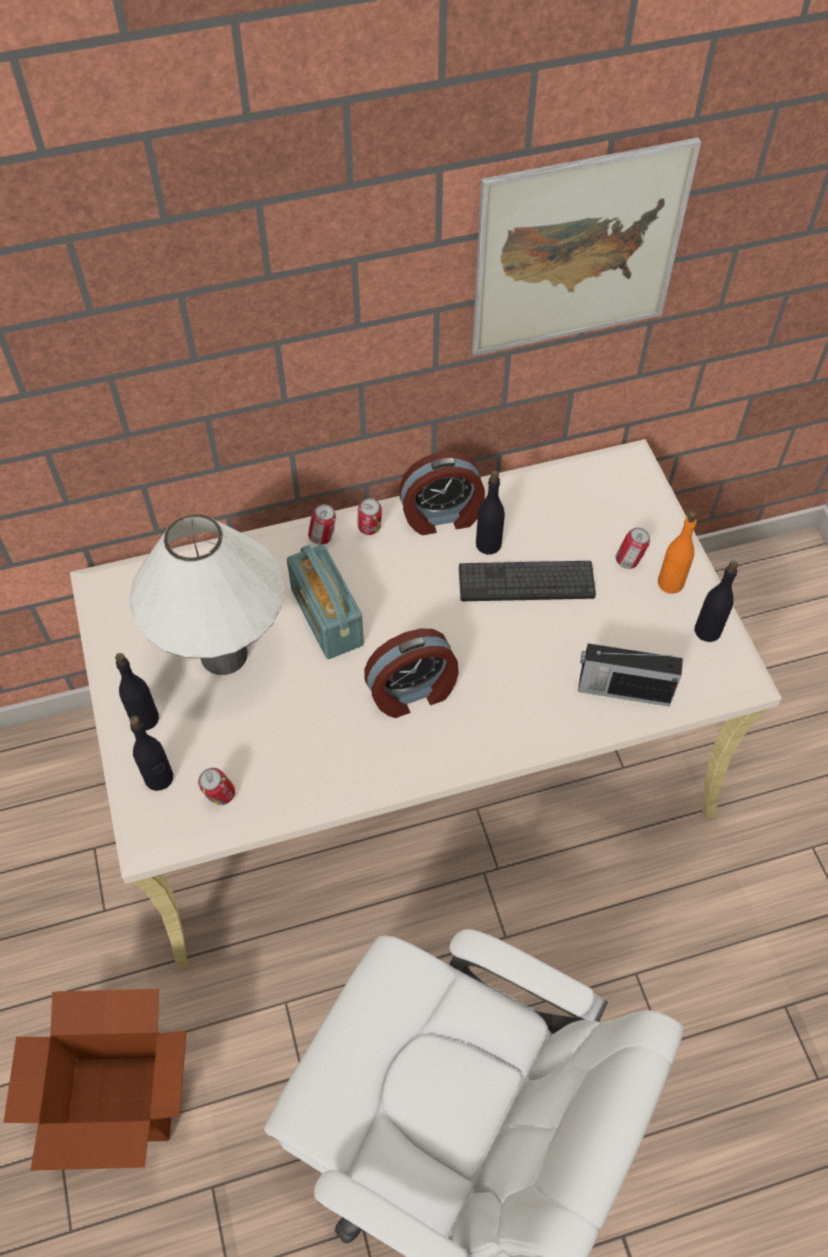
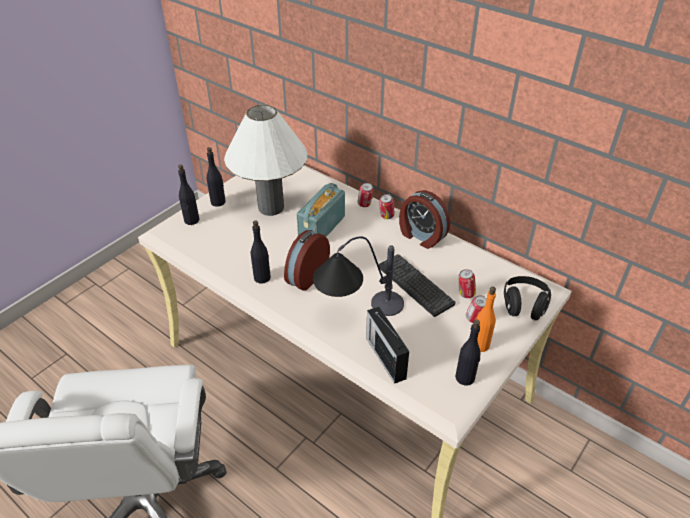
camera: 55 degrees right, 15 degrees down
cardboard box [3,989,187,1171] -> none
can [198,768,235,805] -> can moved to [458,269,476,298]
alarm clock [364,628,459,718] -> alarm clock turned 90 degrees clockwise [284,230,330,291]
picture [472,138,701,356] -> none
black bottle [476,471,505,555] -> black bottle moved to [251,220,271,284]
none -> table lamp [313,236,404,316]
none -> black headphones [504,276,551,320]

